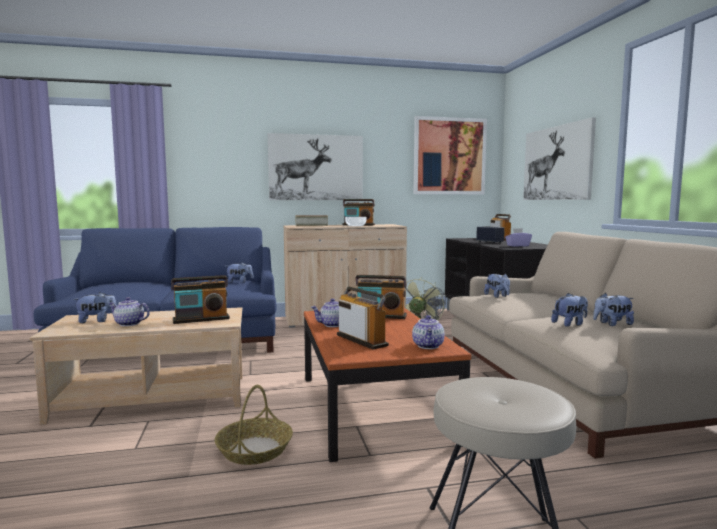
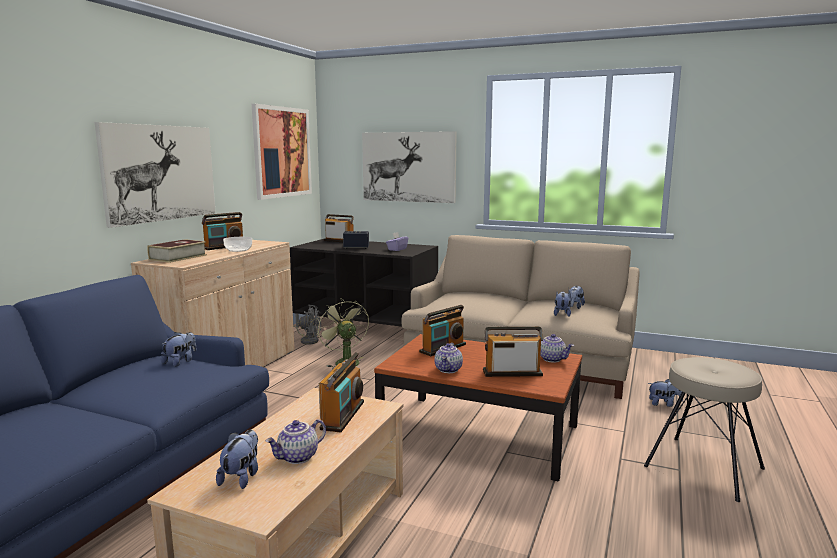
camera: 55 degrees left, 5 degrees up
basket [215,385,293,465] -> none
plush toy [484,274,510,298] -> plush toy moved to [648,379,683,407]

